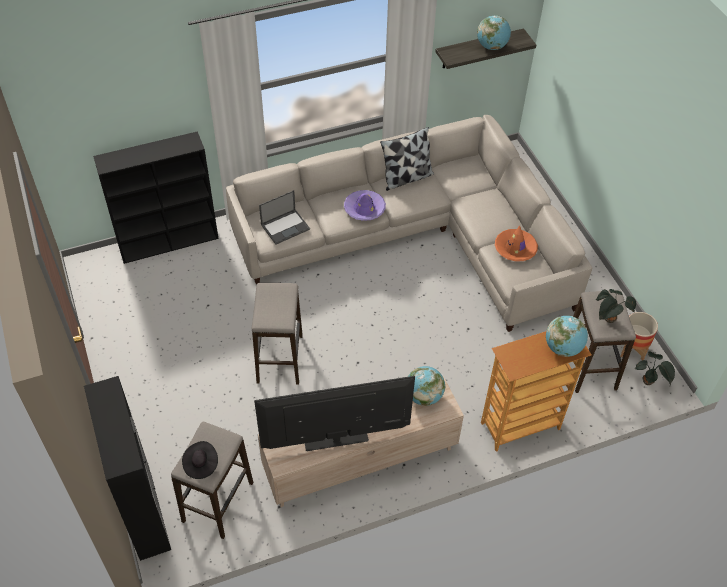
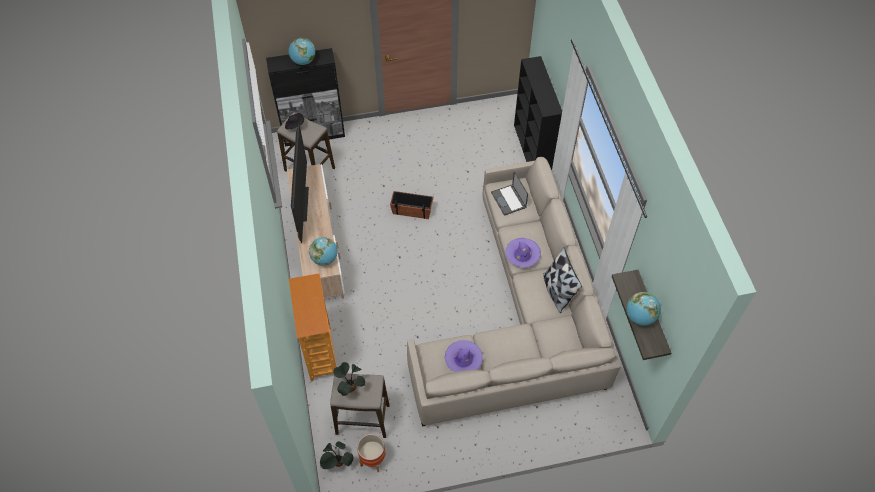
camera: 100 degrees right, 5 degrees up
stool [252,283,303,385] -> planter [390,191,434,219]
orange hat [495,226,538,261] -> purple hat [445,340,483,372]
globe [546,316,588,357] -> globe moved to [288,38,315,65]

